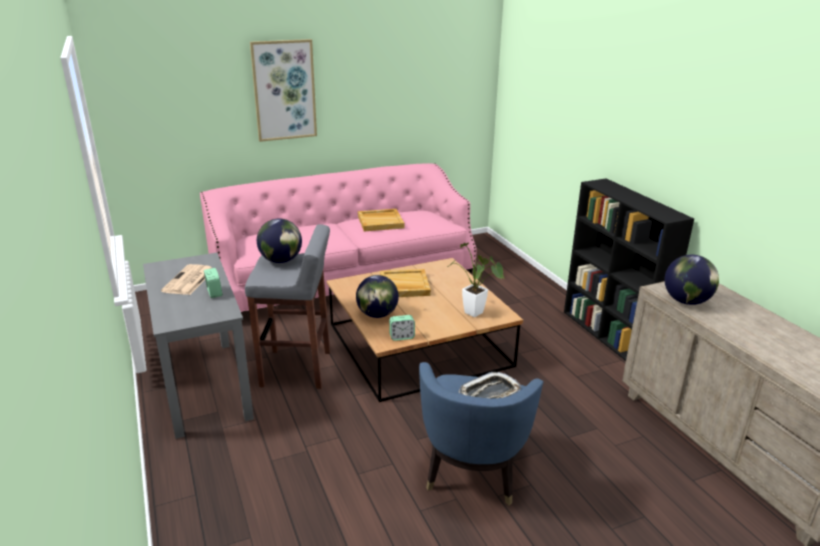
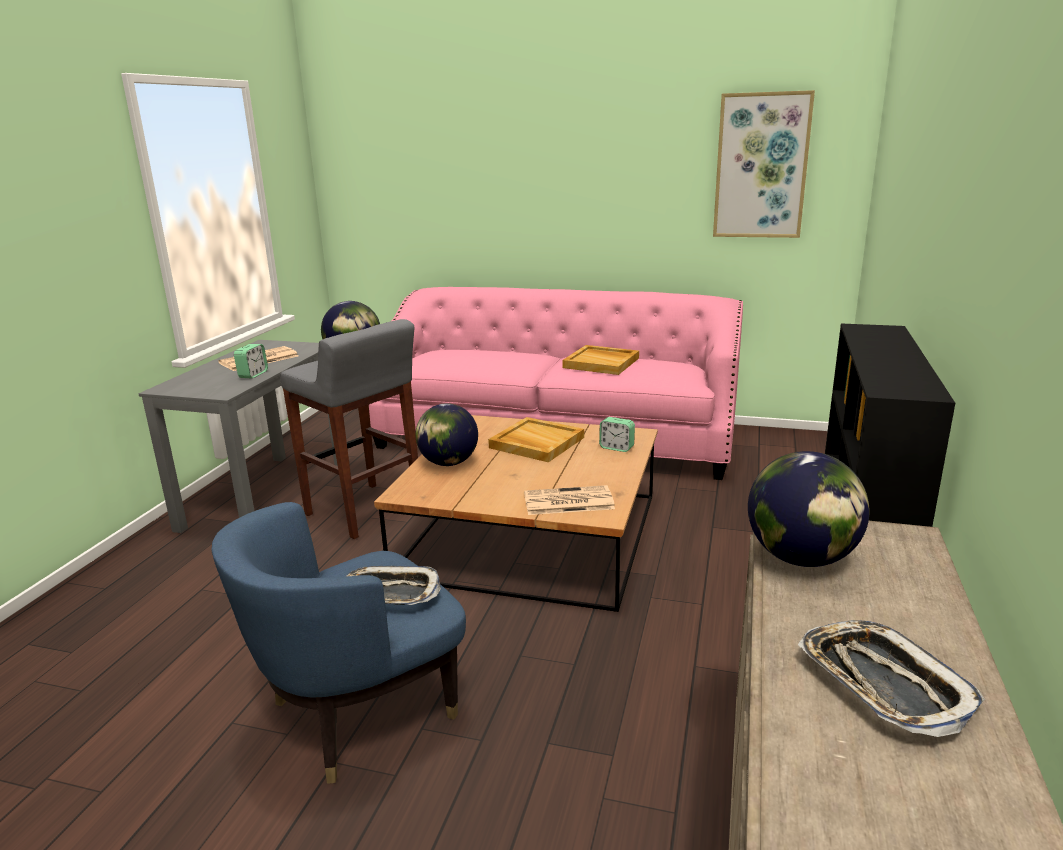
camera: 40 degrees right, 5 degrees down
picture [250,39,317,142] -> picture moved to [713,90,815,238]
alarm clock [389,315,415,341] -> alarm clock moved to [599,417,635,452]
potted plant [448,243,505,317] -> newspaper [524,485,615,515]
none -> tray [798,620,985,737]

